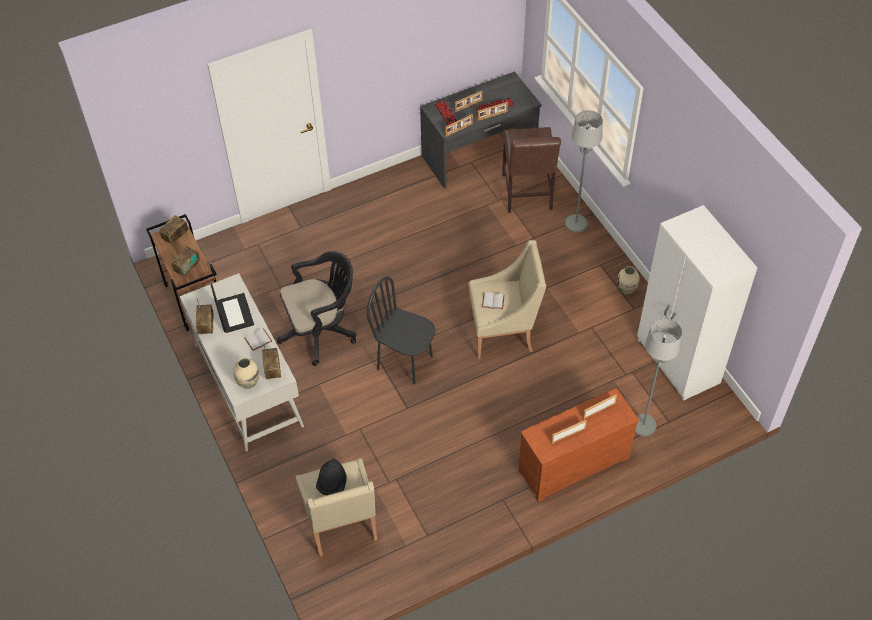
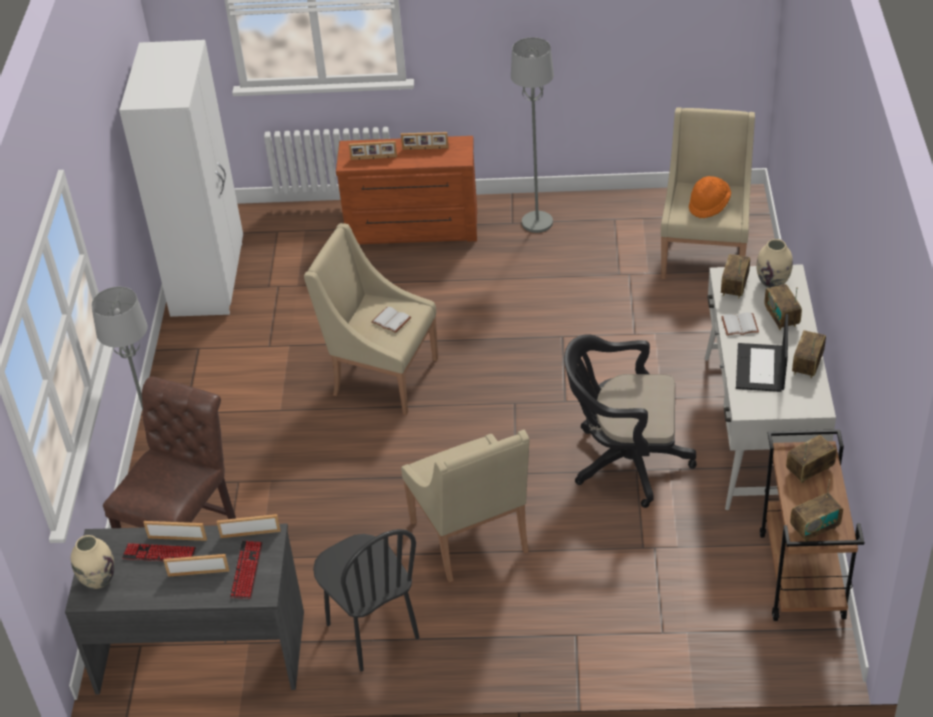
camera: 150 degrees left, 10 degrees down
black hat [316,459,347,495] -> orange hat [689,176,731,219]
black chair [367,277,435,384] -> black chair moved to [313,529,419,671]
beige vase [617,266,639,294] -> beige vase moved to [71,535,115,589]
grey floor lamp [635,318,682,437] -> grey floor lamp moved to [511,37,554,233]
none -> beige armchair [401,430,529,583]
none -> radio [764,284,802,330]

